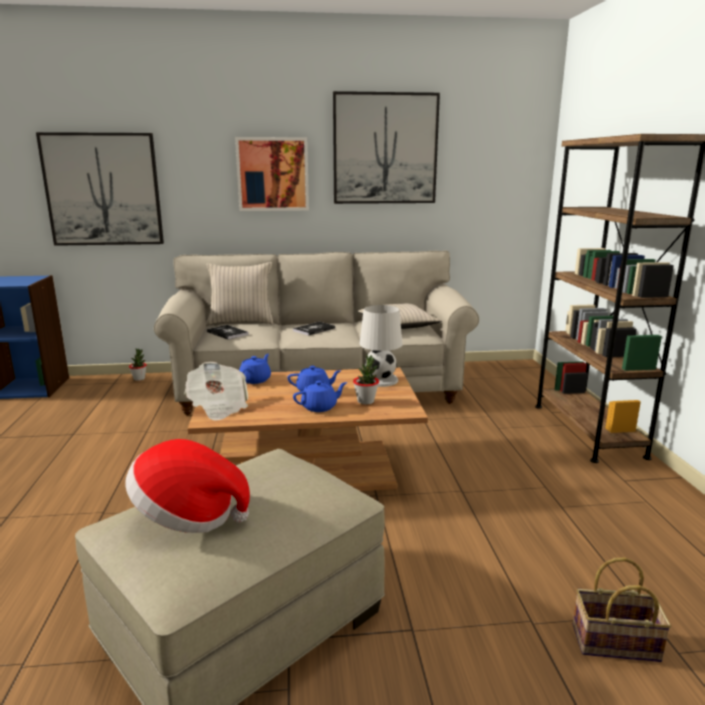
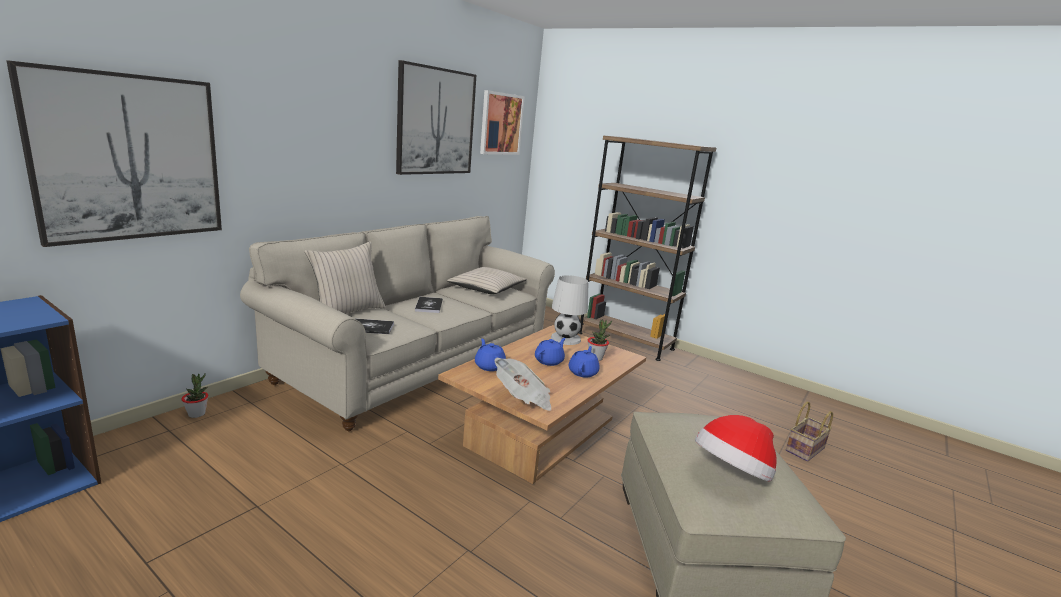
camera: 50 degrees left, 0 degrees up
picture [235,137,309,211] -> picture moved to [480,90,525,155]

